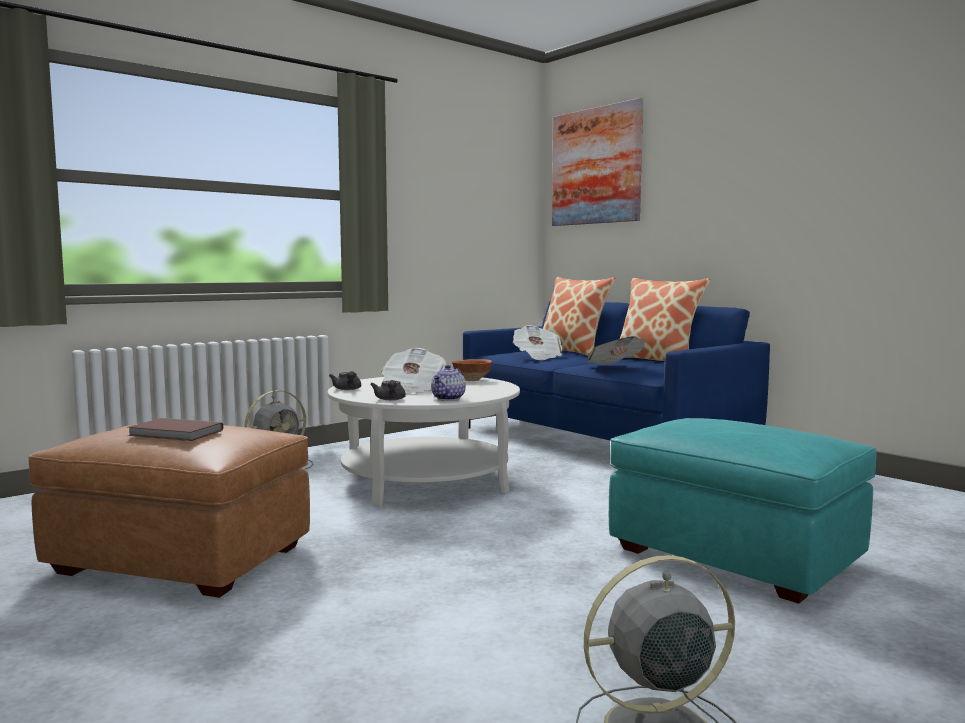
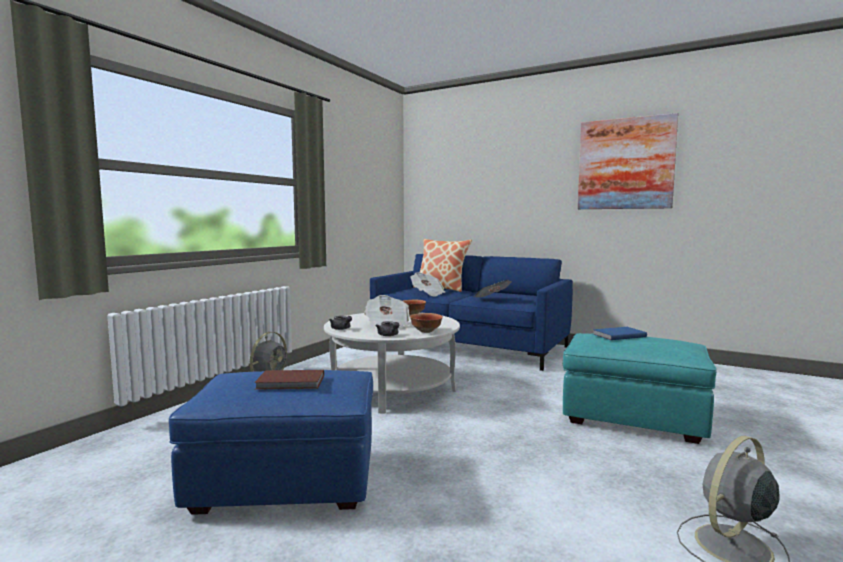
camera: 20 degrees left, 0 degrees up
brown ottoman [29,424,310,598] -> blue ottoman [169,370,373,515]
teapot [431,365,466,401] -> bowl [410,313,443,333]
picture [552,98,643,226] -> picture moved to [578,113,678,209]
pillow [620,278,711,361] -> none
none -> blue book [593,327,647,340]

